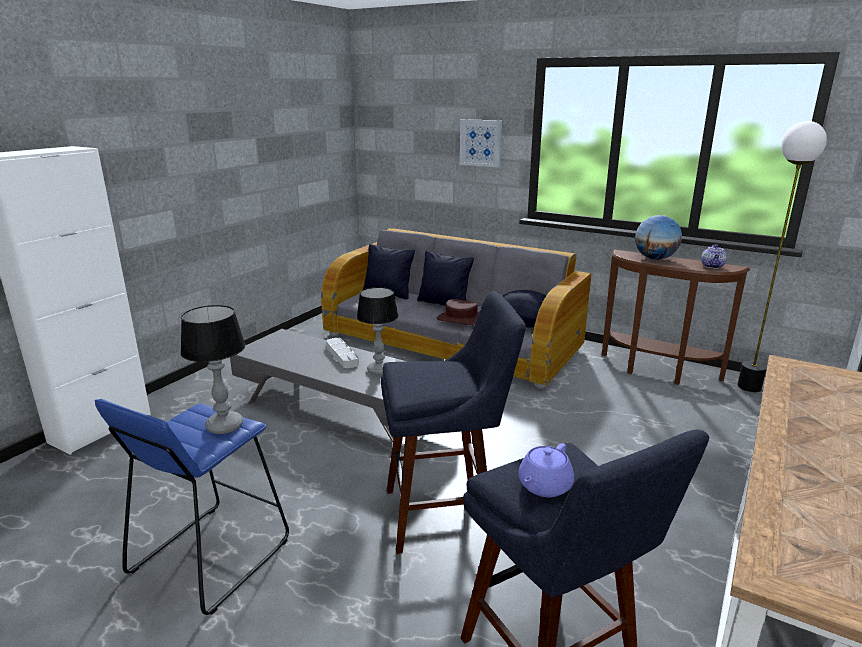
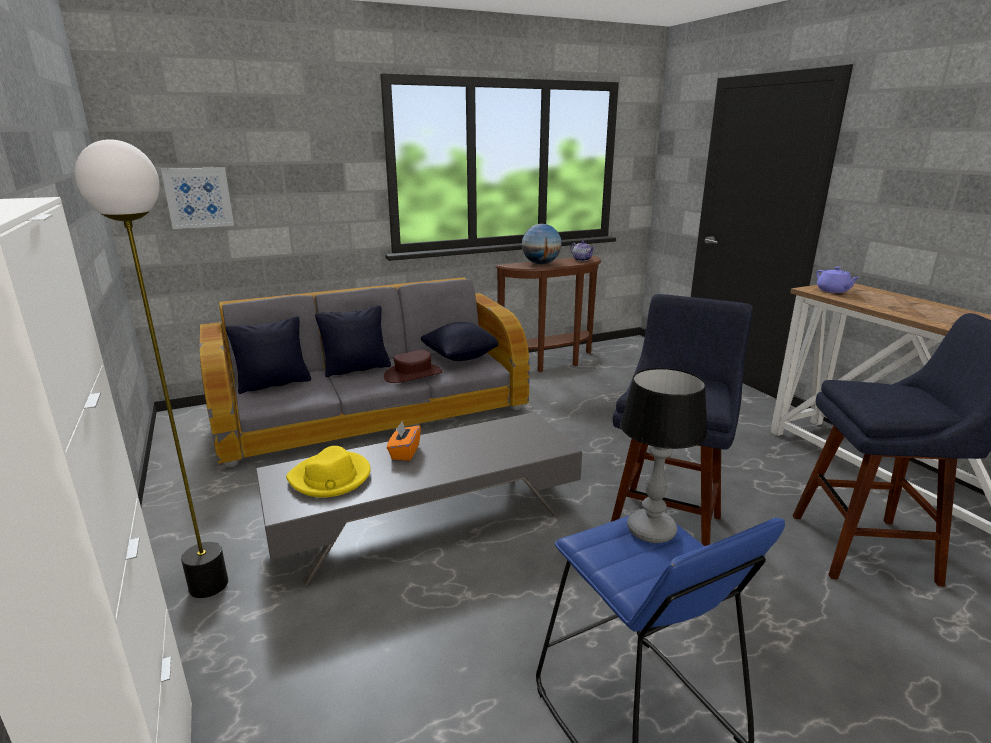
camera: 55 degrees left, 0 degrees up
grey tray [326,338,359,368] -> orange tissue box [387,421,421,461]
table lamp [357,287,398,375] -> none
picture [460,119,502,168] -> picture moved to [161,167,234,229]
purple teapot [518,443,574,497] -> purple teapot moved to [816,266,860,293]
floor lamp [737,121,827,392] -> floor lamp moved to [75,139,228,598]
none -> yellow hat [286,446,371,497]

